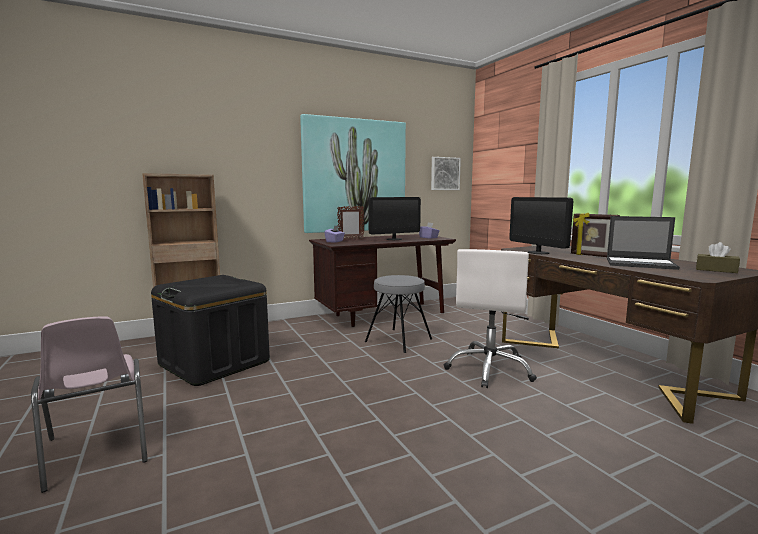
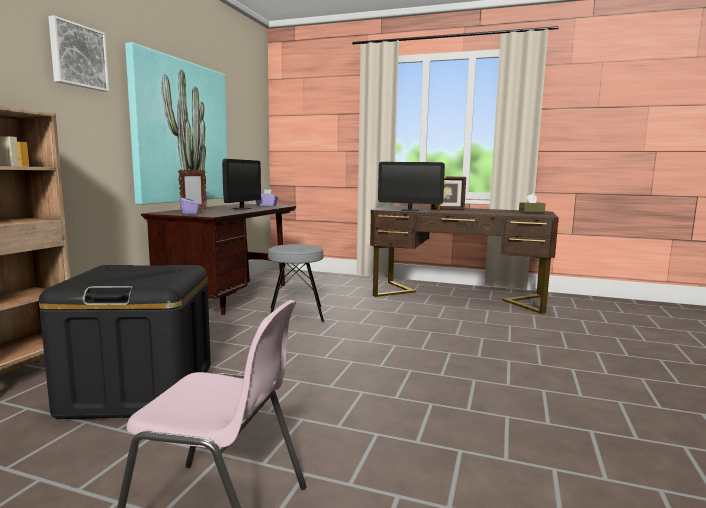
camera: 45 degrees left, 0 degrees up
picture [431,157,461,190] -> picture moved to [48,15,109,92]
white office chair [444,249,537,388] -> none
laptop [607,216,680,270] -> none

